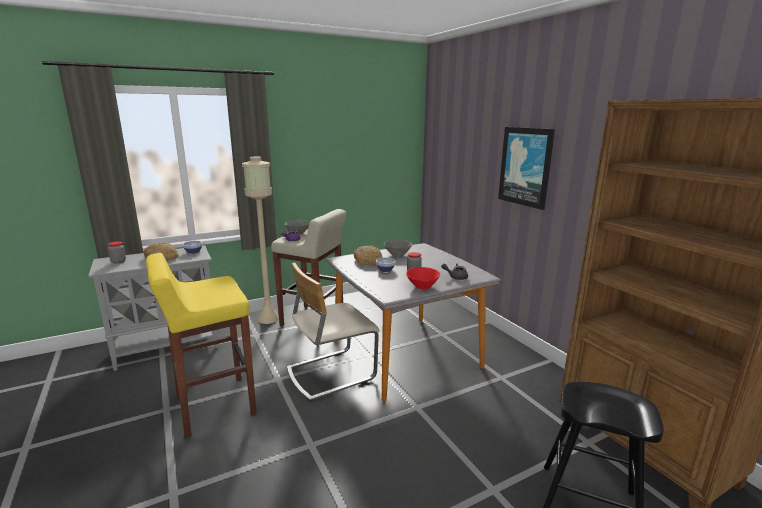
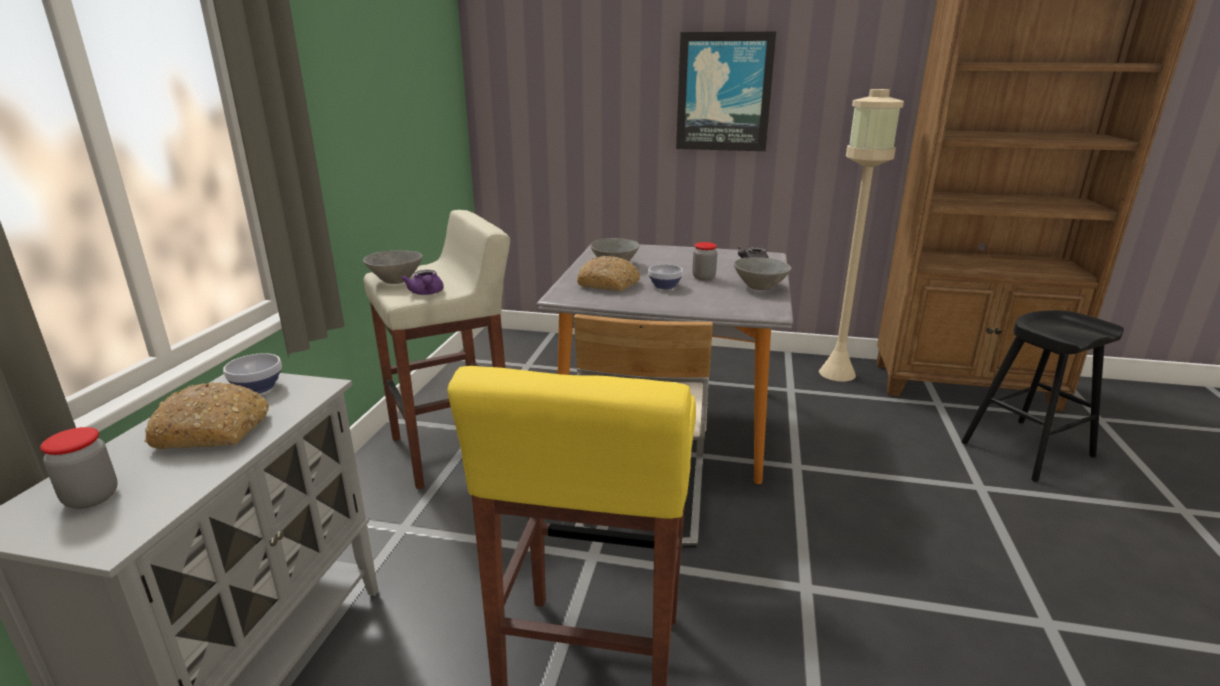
camera: 50 degrees left, 5 degrees up
beige floor lamp [242,157,279,324] -> beige floor lamp moved to [819,89,904,381]
red bowl [406,267,440,289] -> grey bowl [734,257,791,290]

